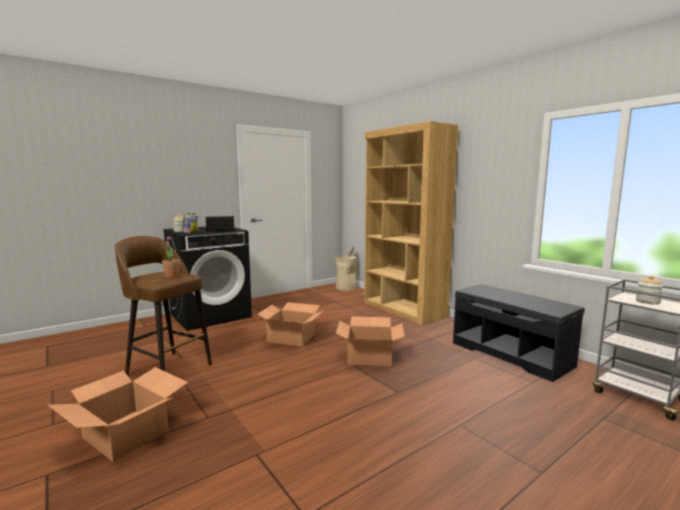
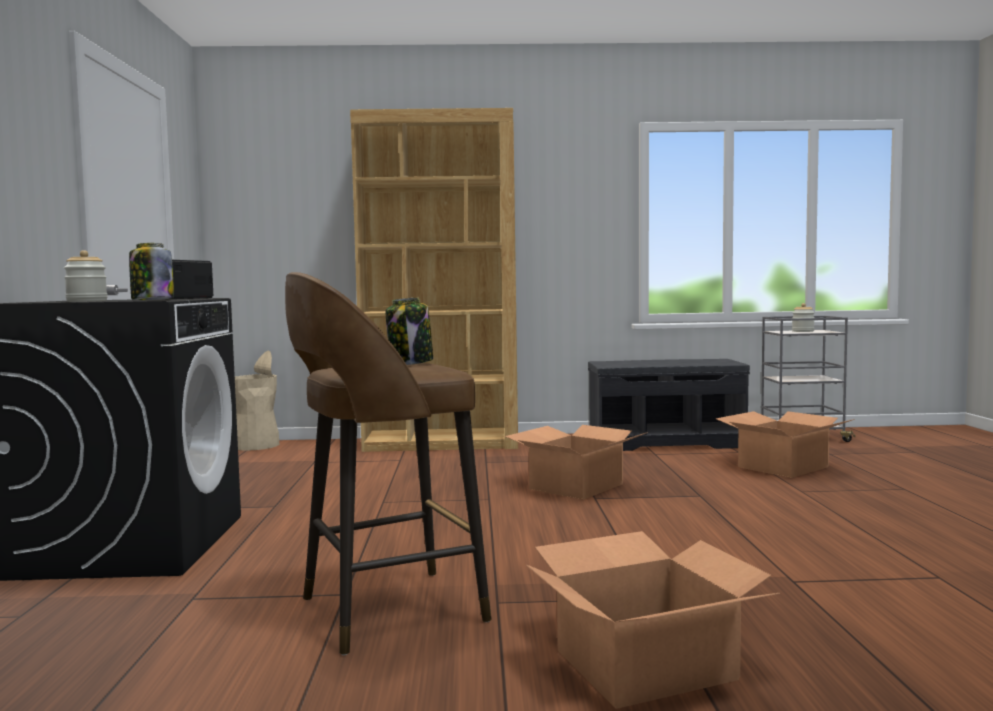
camera: 55 degrees left, 5 degrees down
potted plant [162,236,180,278] -> jar [386,298,433,365]
cardboard box [258,302,324,346] -> cardboard box moved to [716,411,855,478]

